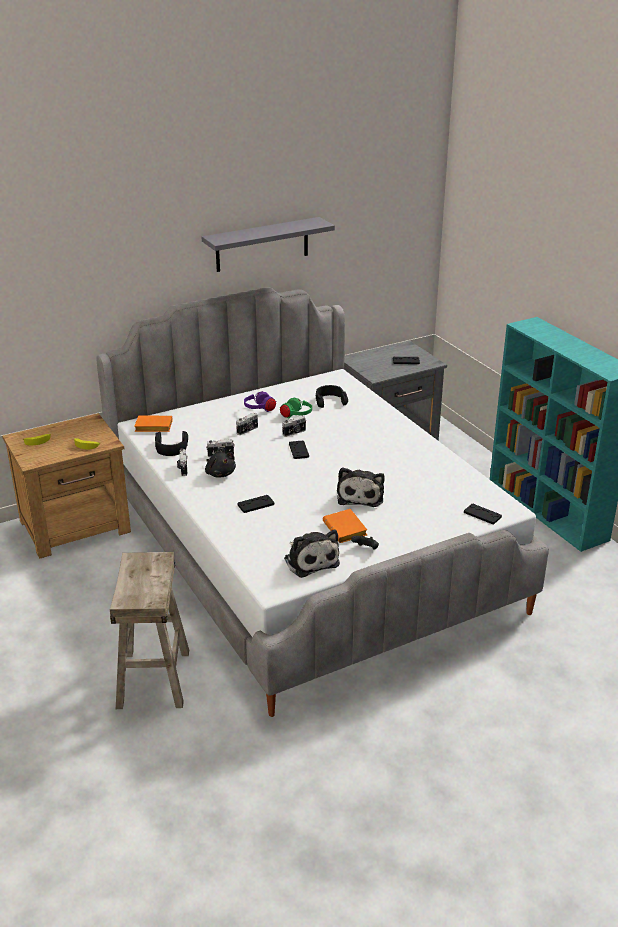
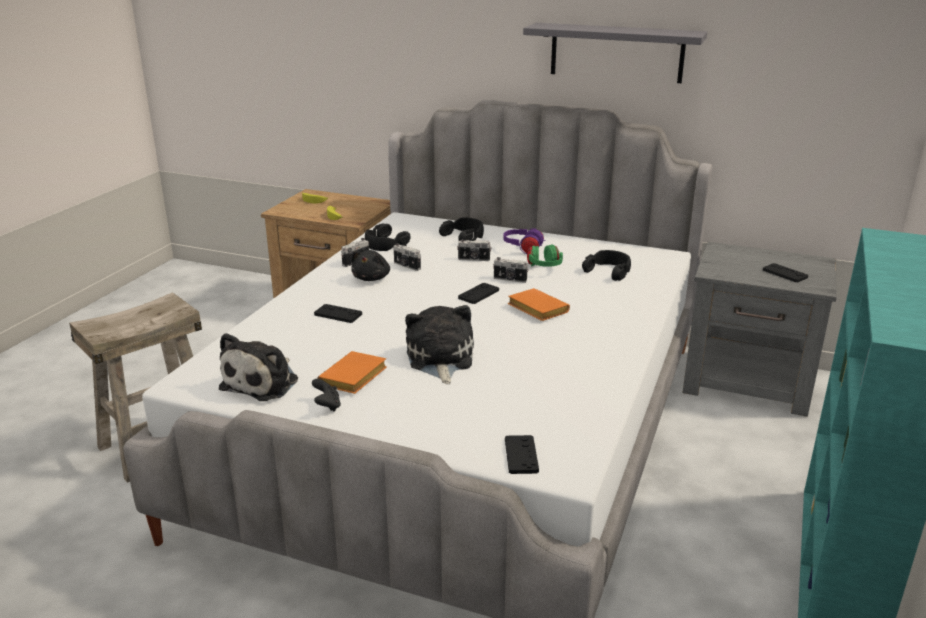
camera: 50 degrees right, 5 degrees down
orange book [134,415,172,432] -> orange book moved to [508,288,570,321]
plush toy [337,467,385,507] -> plush toy turned 120 degrees clockwise [405,305,474,384]
none -> black headphones [439,218,484,241]

